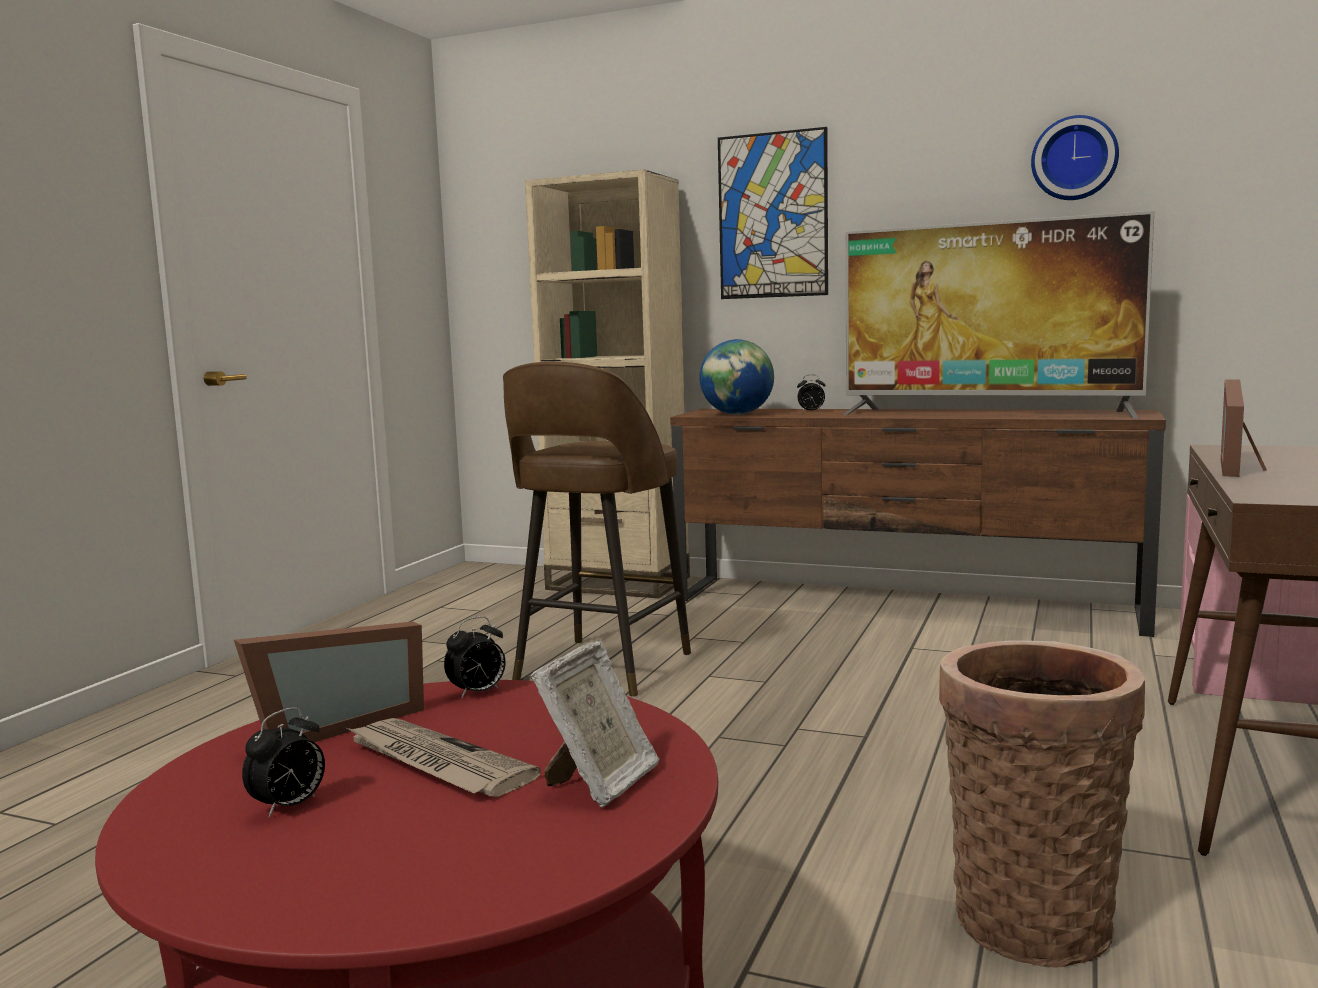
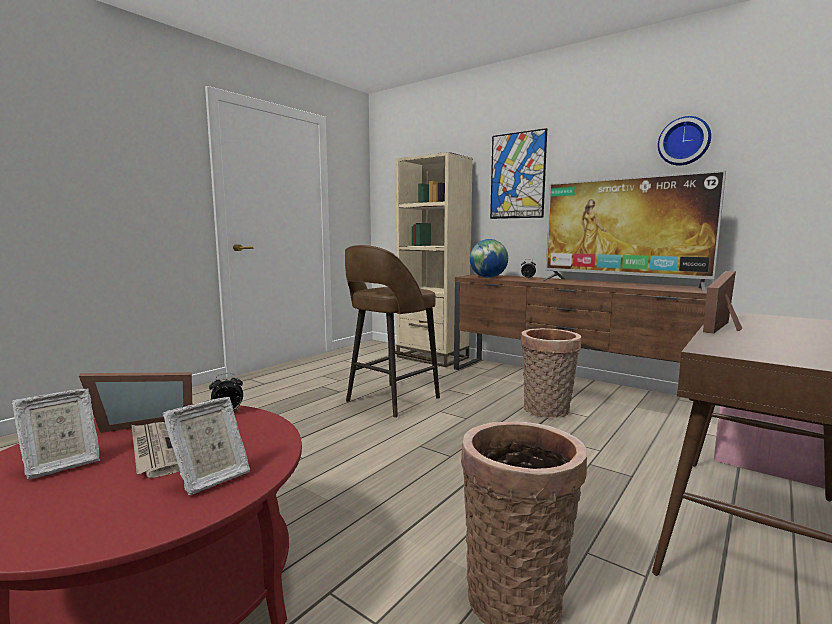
camera: 15 degrees right, 0 degrees up
alarm clock [242,707,325,818] -> picture frame [11,389,100,479]
none -> basket [521,328,581,418]

